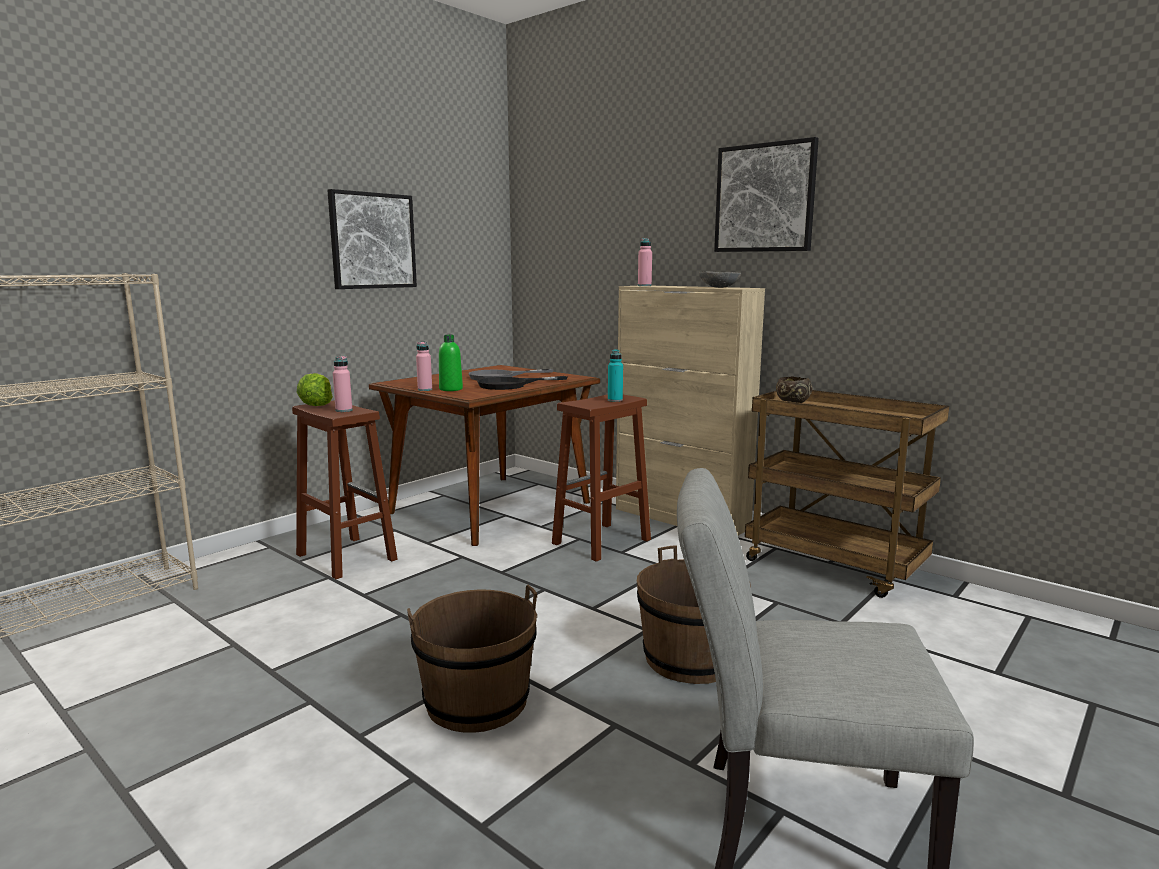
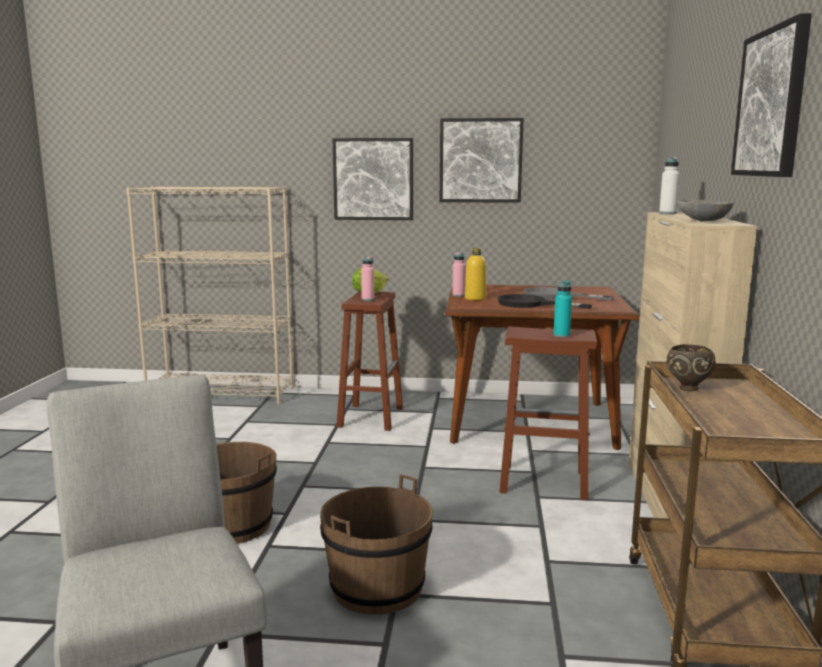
camera: 55 degrees right, 0 degrees up
green bottle [439,335,463,391] -> yellow bottle [465,248,486,300]
pink bottle [638,238,652,286] -> white bottle [659,157,680,214]
none -> picture [332,138,413,220]

